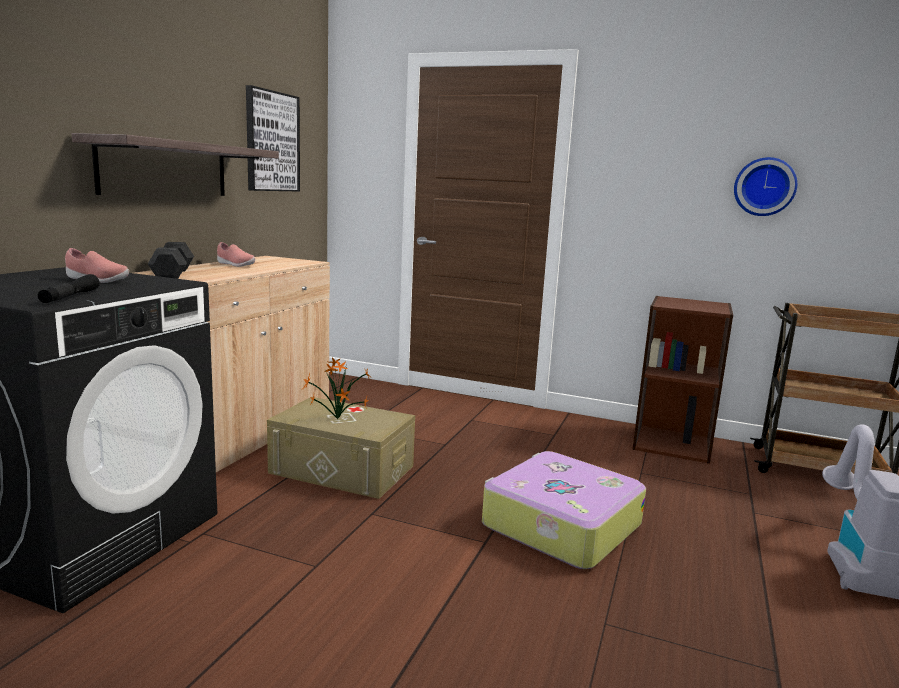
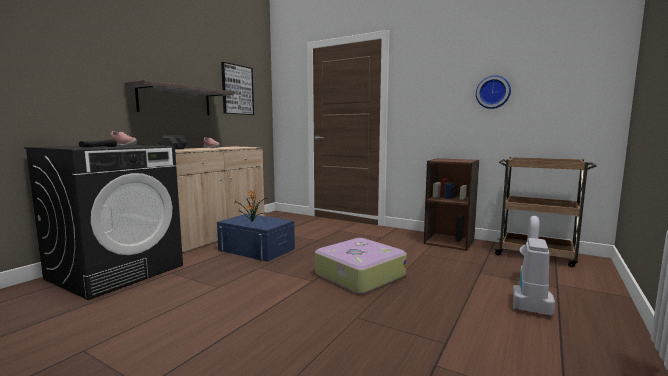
camera: 10 degrees right, 5 degrees down
beige storage box [267,397,415,499] -> blue storage box [217,214,295,262]

